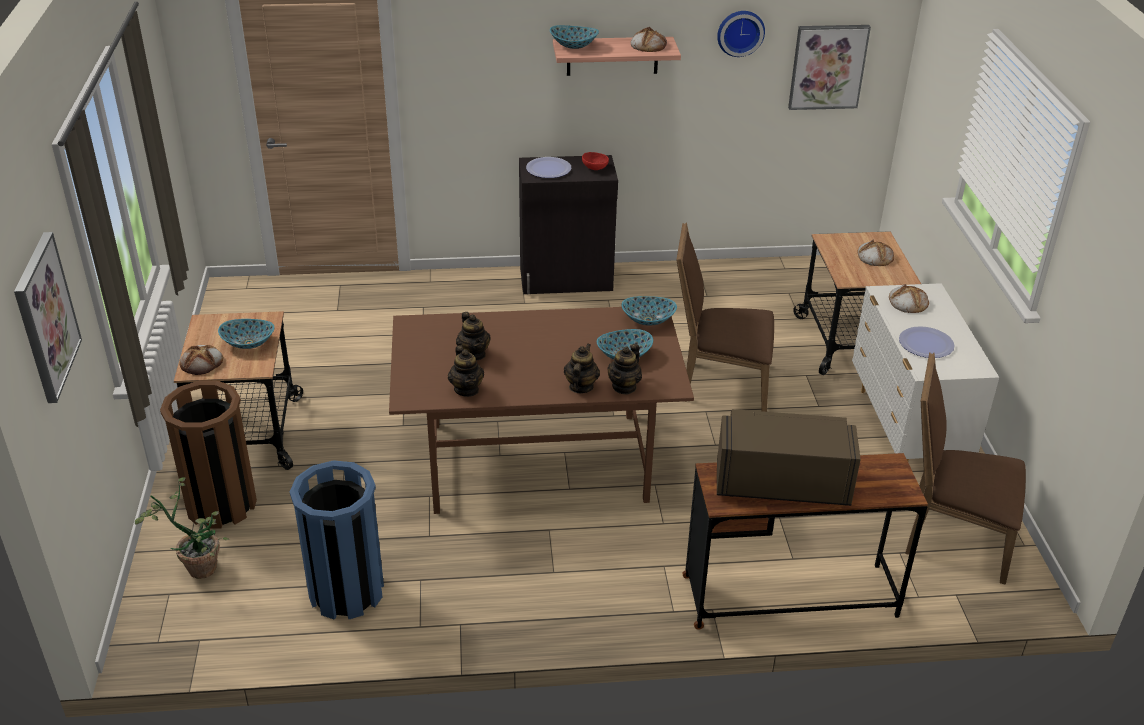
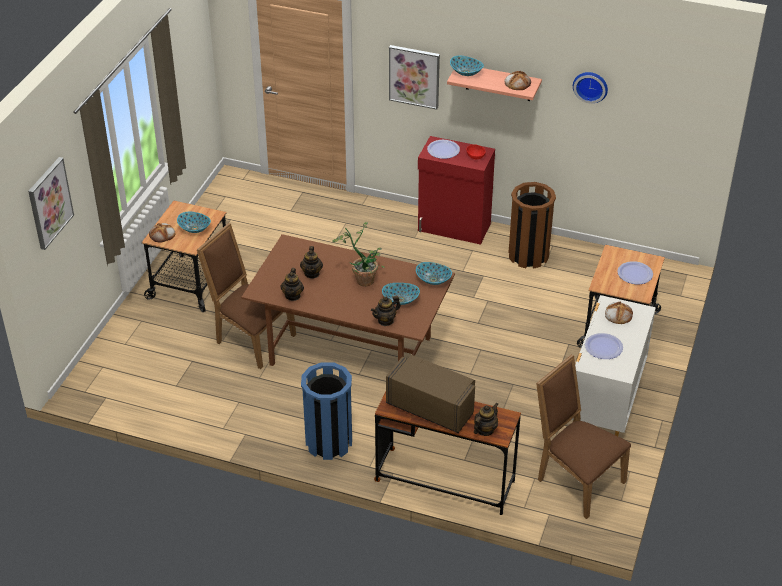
camera: 25 degrees right, 5 degrees up
potted plant [135,477,229,579] -> potted plant moved to [333,222,385,287]
brown trash can [160,381,257,528] -> brown trash can moved to [508,182,556,268]
blue trash can [290,460,384,620] -> blue trash can moved to [301,362,352,460]
black cabinet [519,155,618,294] -> red cabinet [418,136,495,245]
teapot [564,343,600,393] -> teapot moved to [474,403,498,436]
brown chair [676,223,774,412] -> brown chair moved to [197,223,296,369]
picture [788,25,871,110] -> picture moved to [389,45,440,110]
bread [857,240,894,266] -> plate [617,261,653,284]

